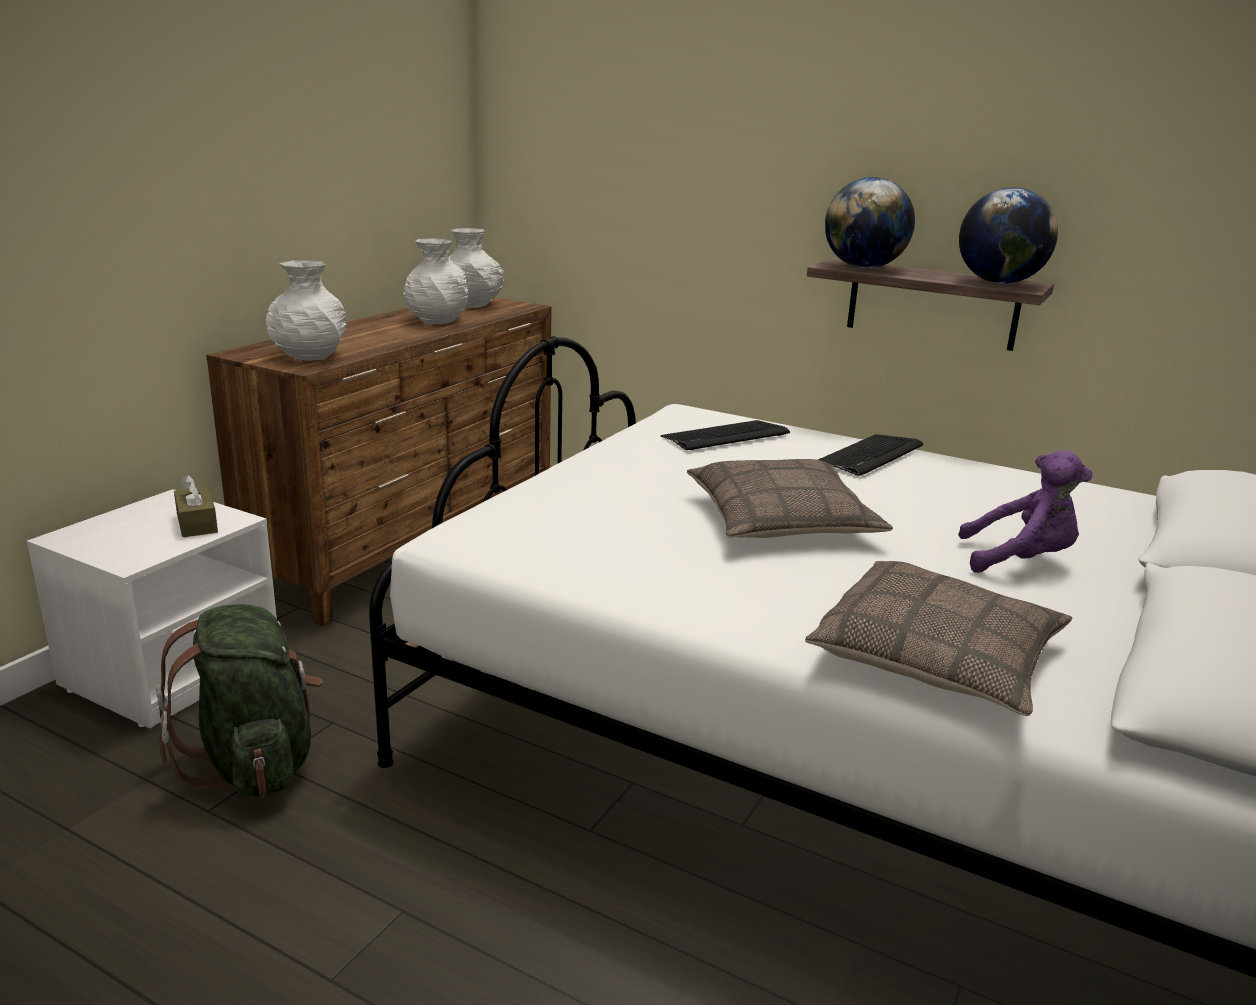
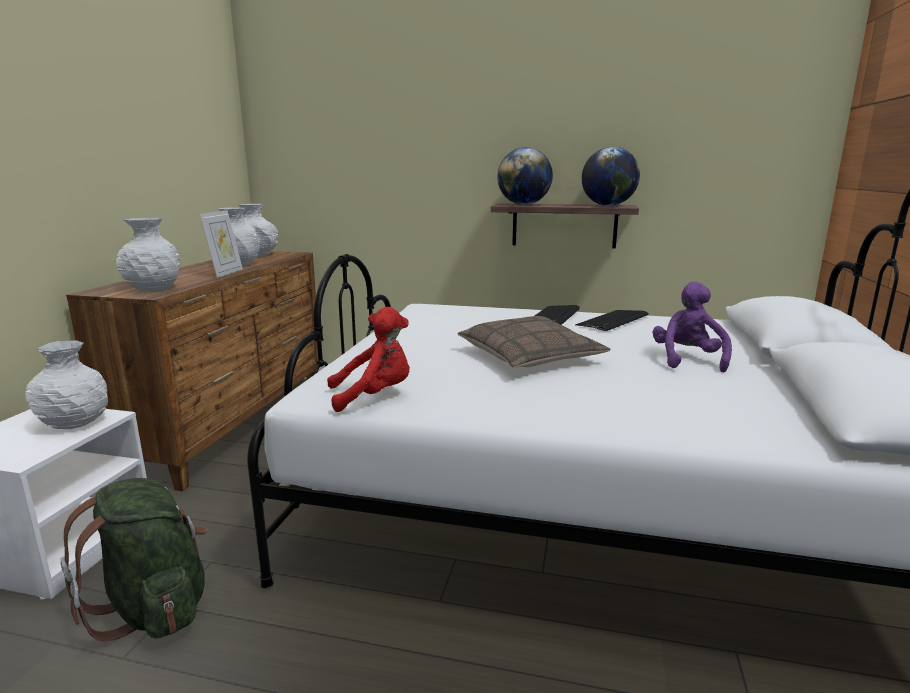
camera: 15 degrees left, 5 degrees down
brown tissue box [174,475,218,537] -> white vase [25,340,108,429]
keyboard [661,420,790,450] -> keyboard moved to [575,310,649,331]
pillow [805,561,1072,716] -> none
purple plush toy [958,450,1092,573] -> purple plush toy turned 75 degrees counterclockwise [653,281,732,373]
none -> picture frame [199,210,243,278]
none -> red plush toy [327,307,410,412]

